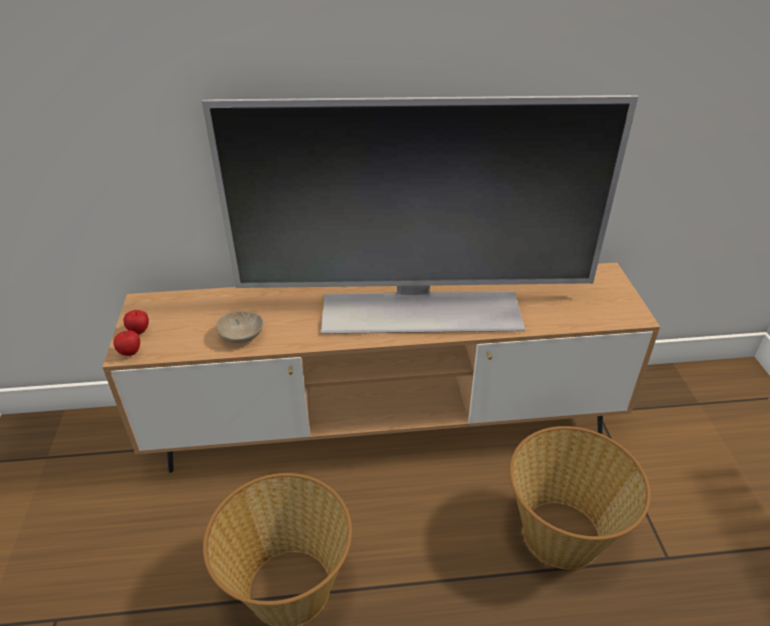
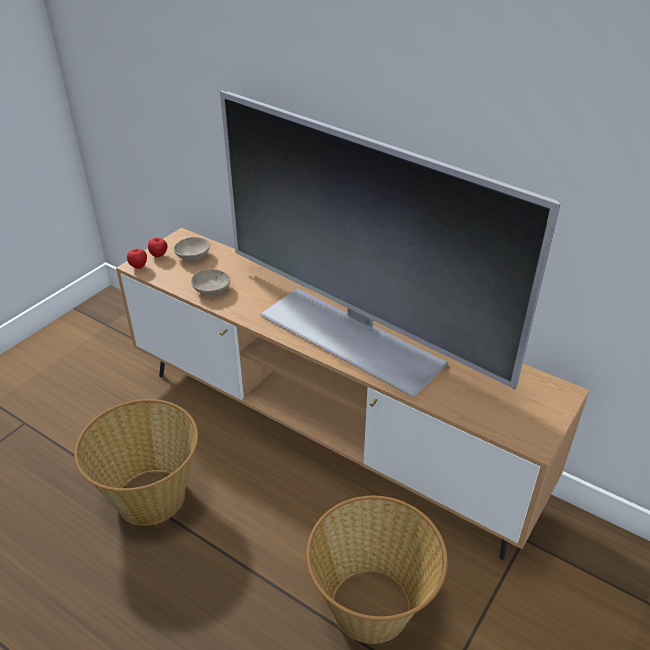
camera: 40 degrees right, 0 degrees up
none -> beige bowl [173,237,210,261]

